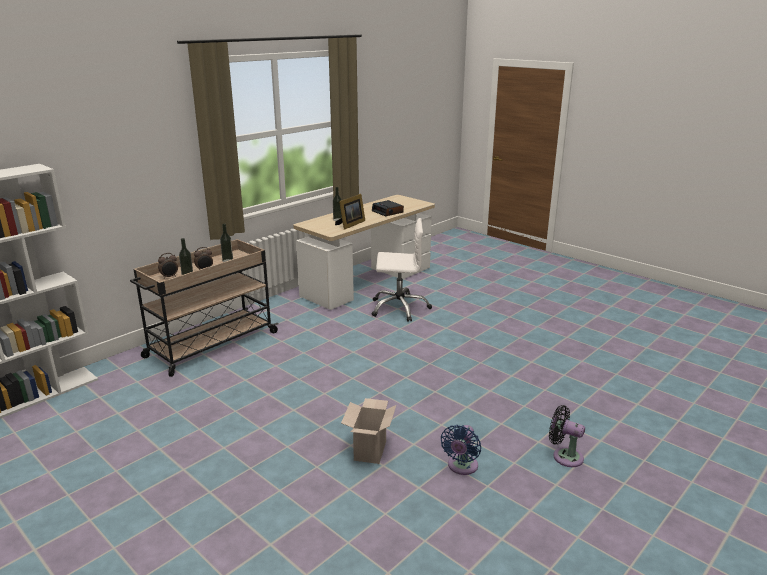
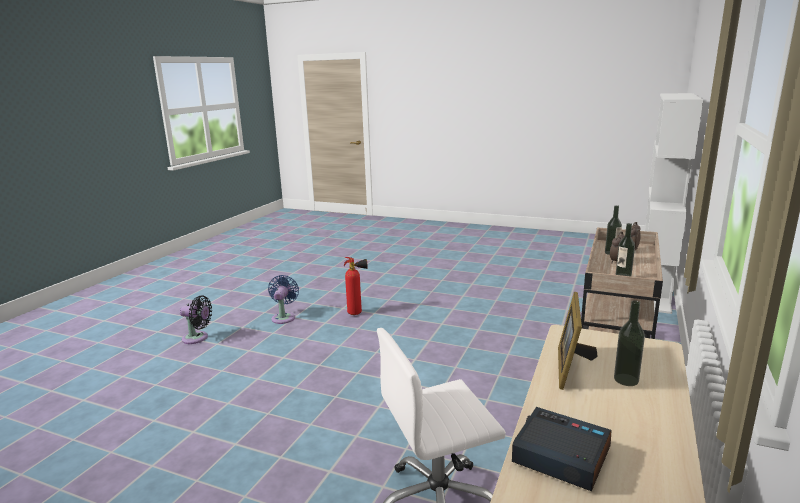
camera: 160 degrees right, 5 degrees down
cardboard box [341,398,396,464] -> fire extinguisher [344,257,368,315]

